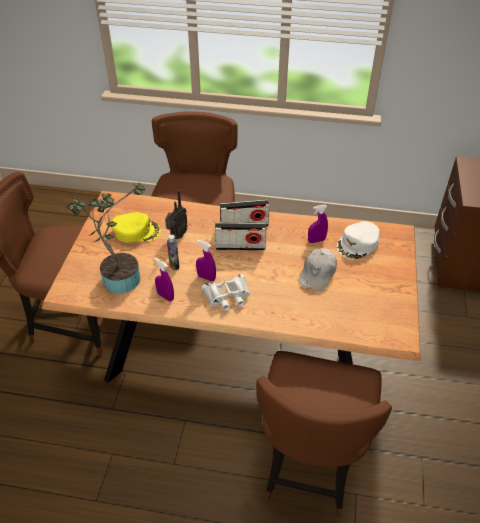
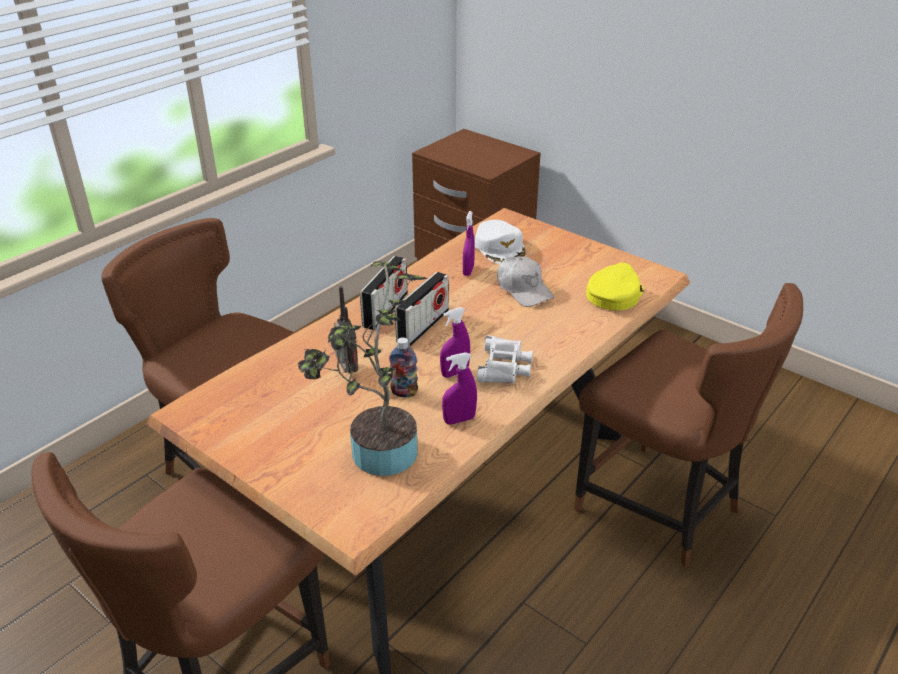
camera: 60 degrees left, 10 degrees down
yellow cap [111,212,161,243] -> yellow cap moved to [586,263,644,310]

